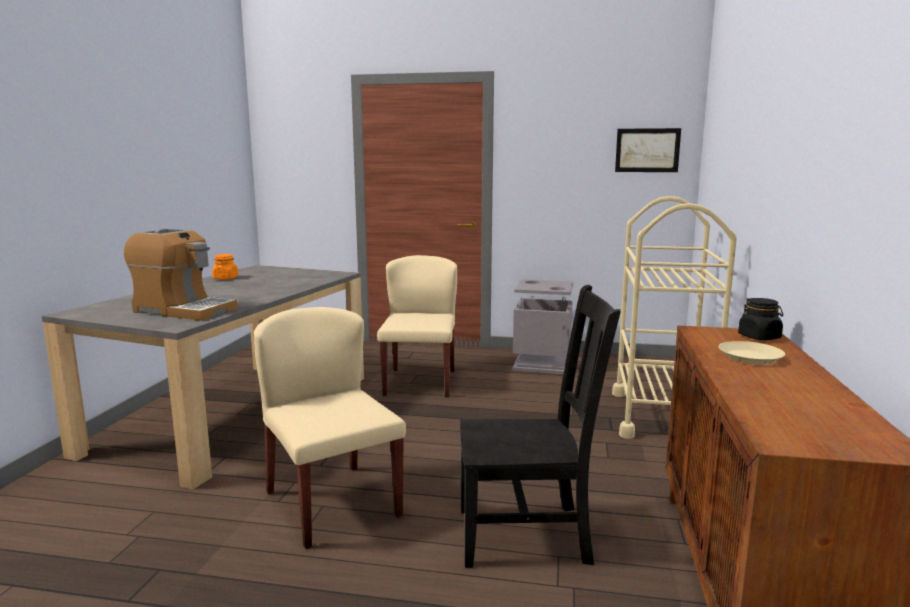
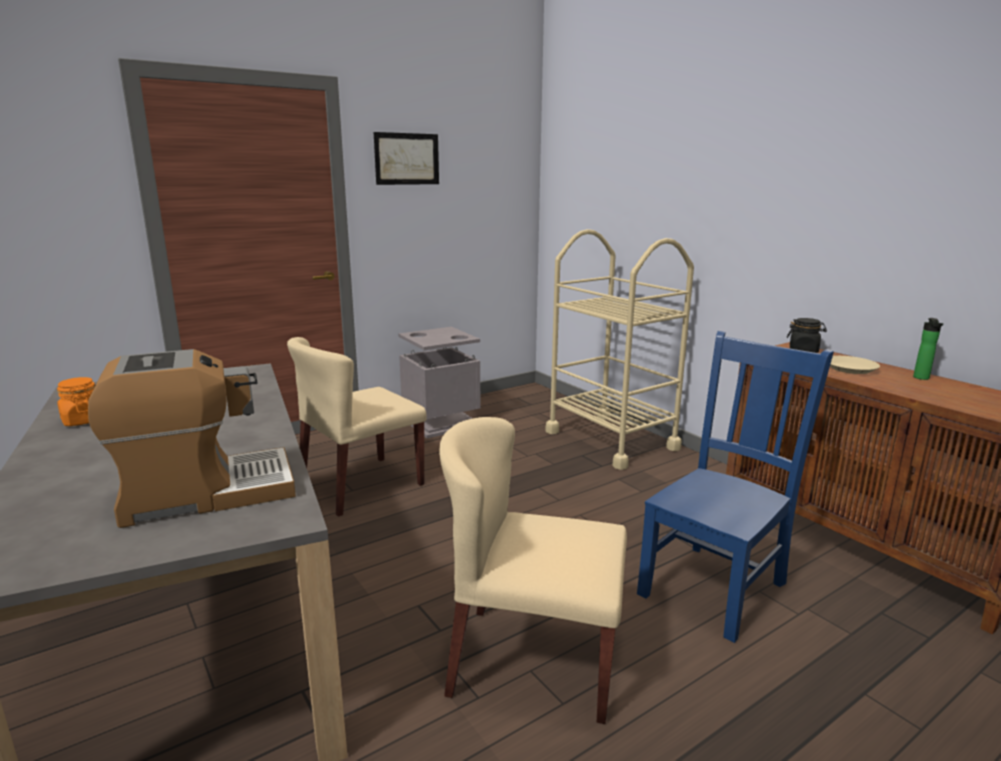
camera: 45 degrees left, 5 degrees up
beige chair [377,255,457,397] -> beige chair turned 90 degrees counterclockwise [287,337,427,517]
black chair [460,285,621,568] -> blue chair [637,331,834,643]
picture [615,128,681,172] -> picture moved to [374,132,439,185]
none -> bottle [913,318,944,380]

